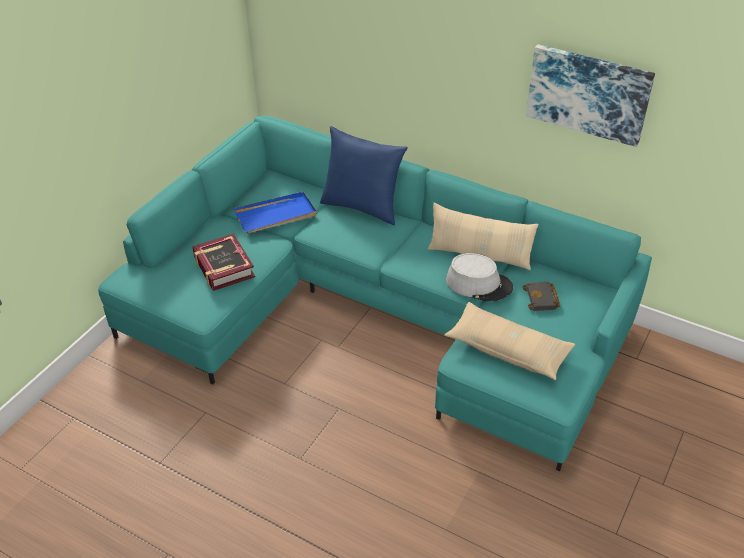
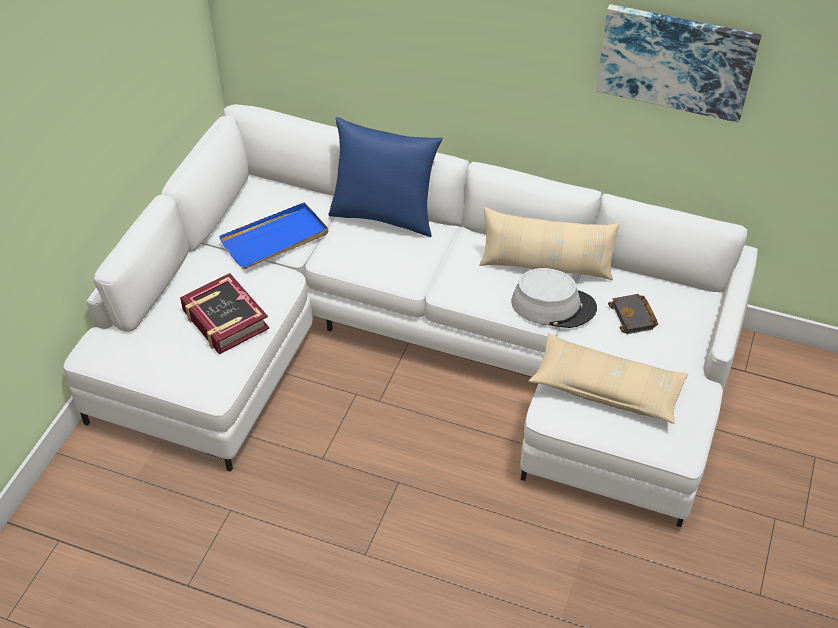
camera: 10 degrees left, 5 degrees up
turquoise sofa [98,116,652,471] -> white sofa [64,104,758,527]

